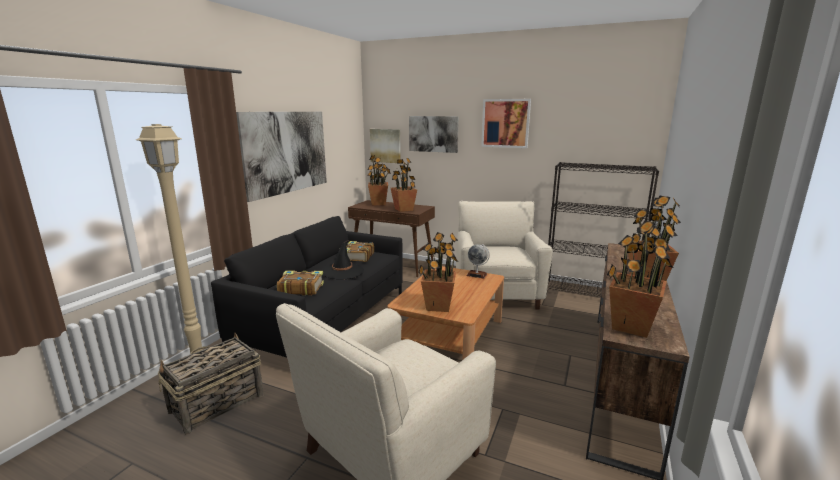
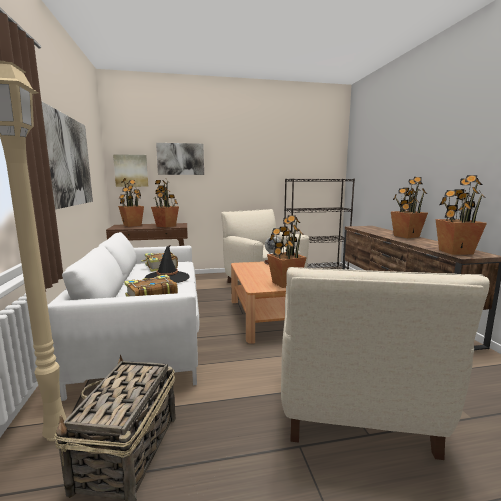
camera: 35 degrees left, 5 degrees down
black sofa [211,216,403,357] -> white sofa [48,232,199,401]
picture [481,99,531,148] -> none

